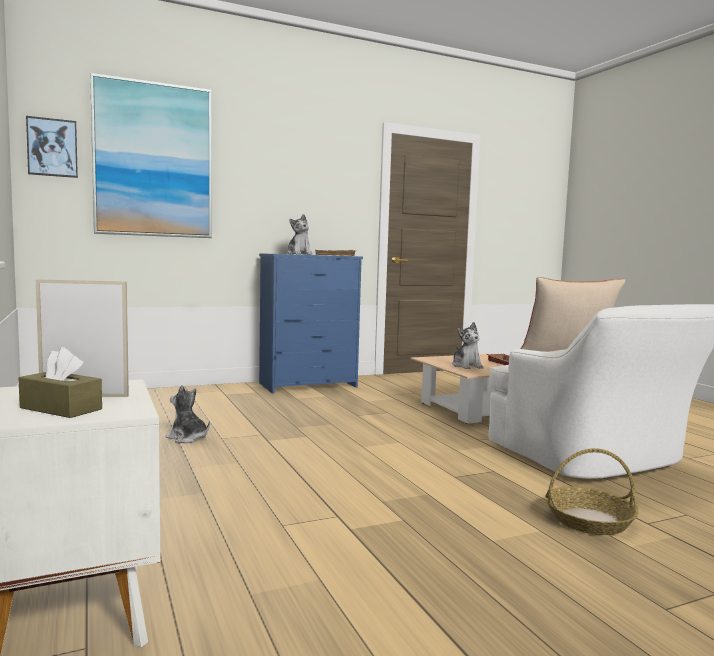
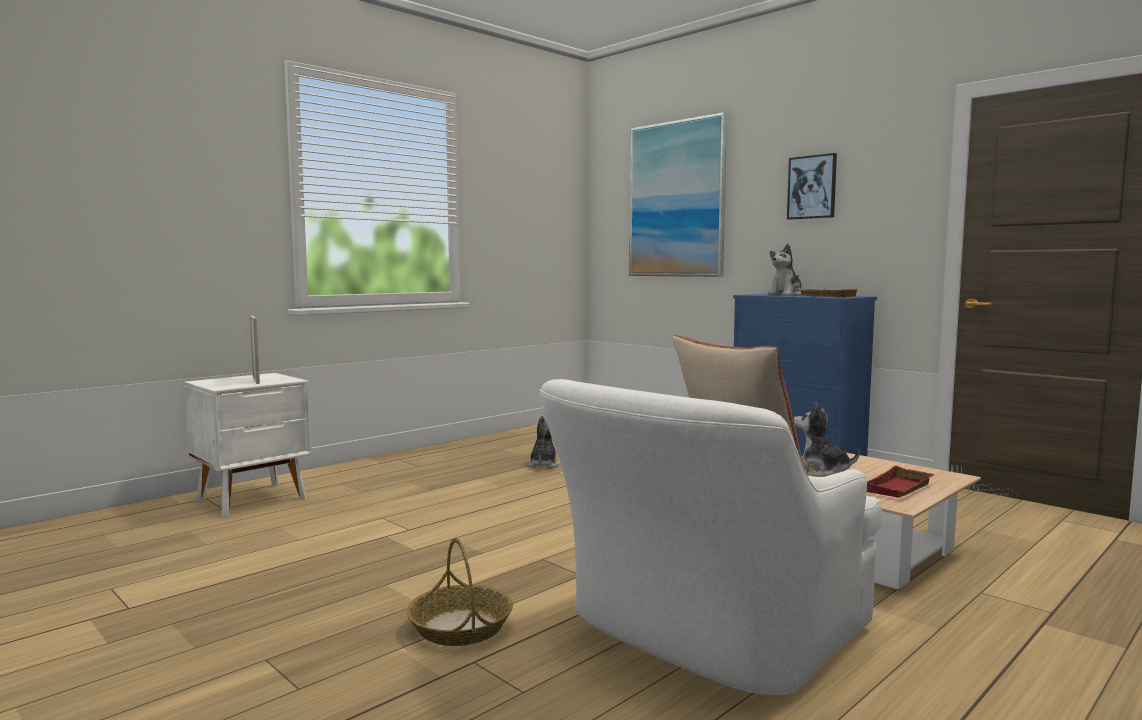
camera: 70 degrees right, 0 degrees up
brown tissue box [18,347,102,418] -> none
picture [26,116,78,178] -> picture moved to [787,153,837,220]
plush toy [452,322,484,369] -> plush toy turned 75 degrees clockwise [794,402,860,477]

